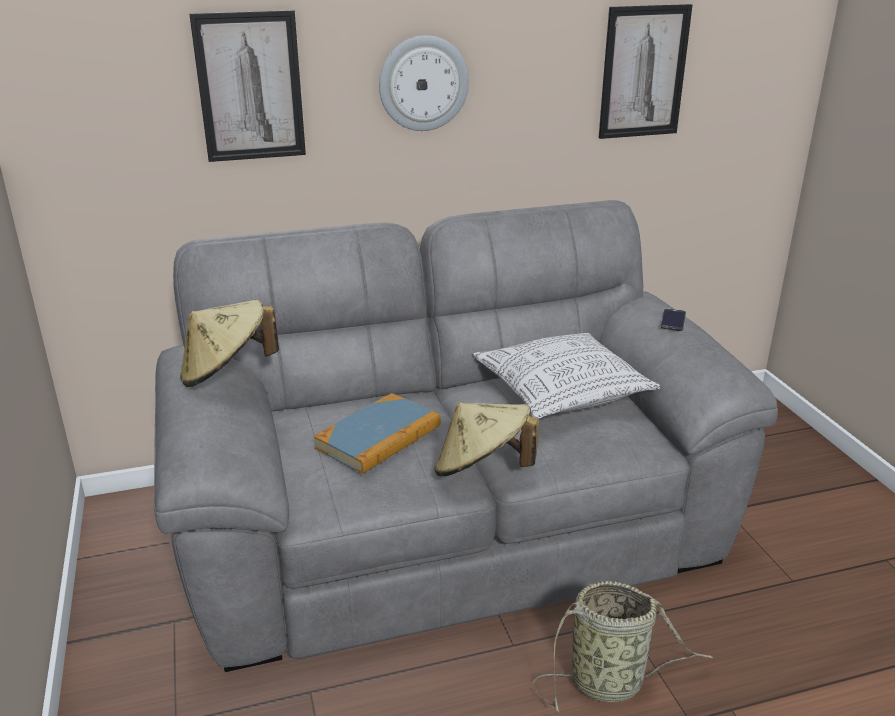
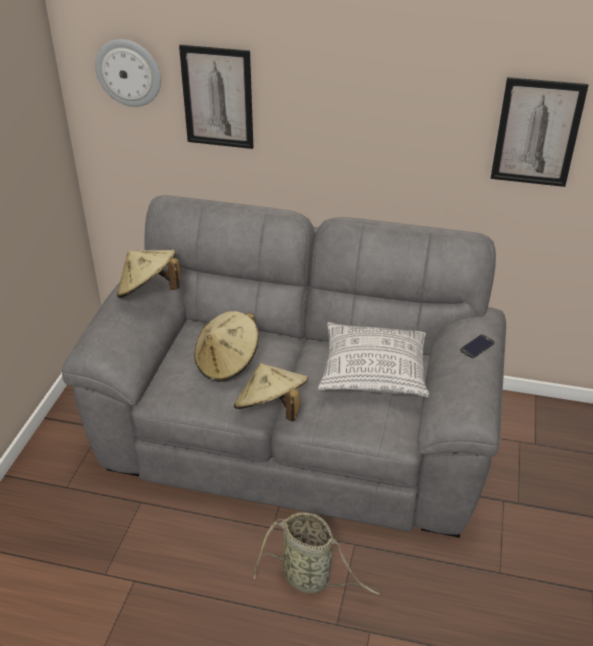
camera: 30 degrees right, 10 degrees up
book [314,393,441,474] -> beige hat [194,311,259,382]
wall clock [379,35,469,131] -> wall clock moved to [95,39,161,107]

